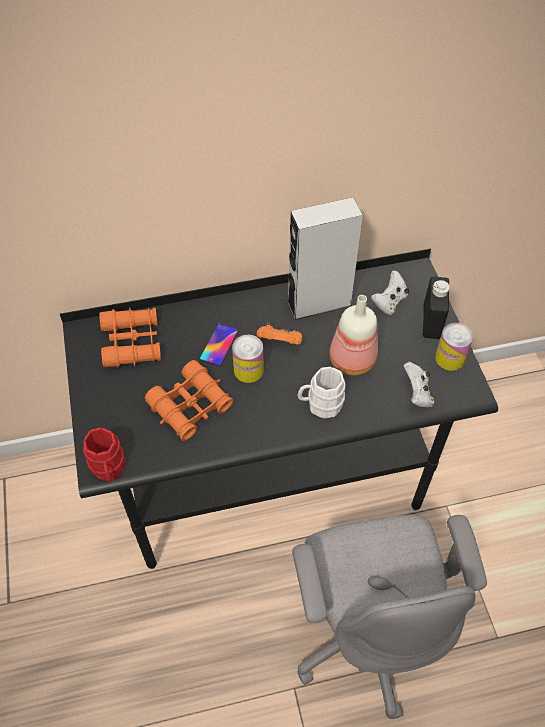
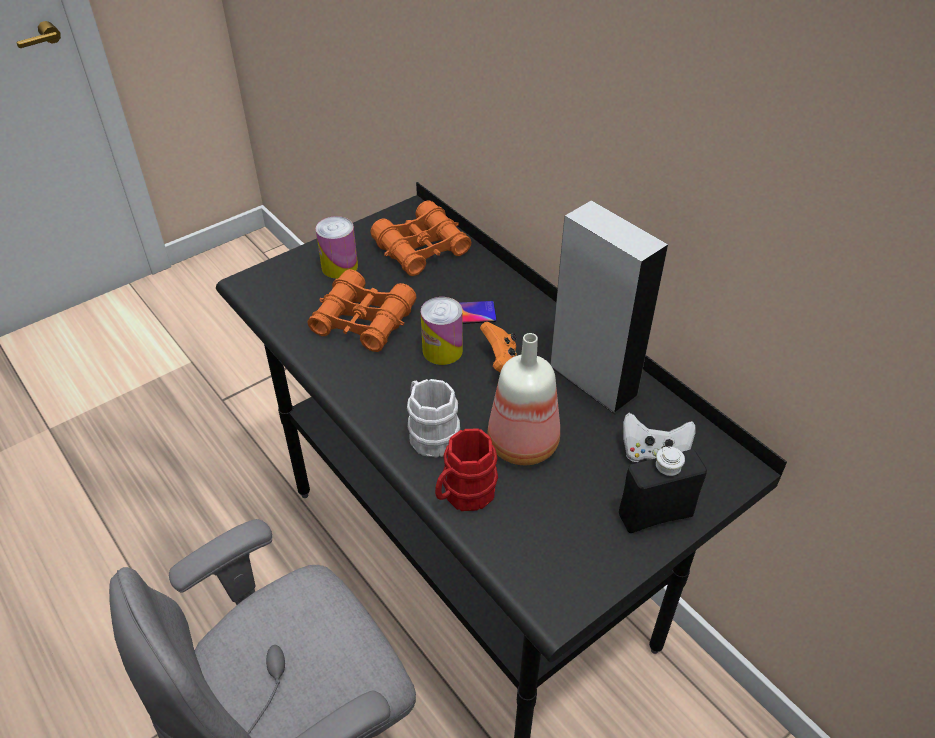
camera: 65 degrees right, 10 degrees down
red mug [83,428,126,483] -> red mug moved to [435,429,498,511]
white game controller [404,362,434,407] -> none
can [435,323,473,371] -> can moved to [316,216,358,279]

